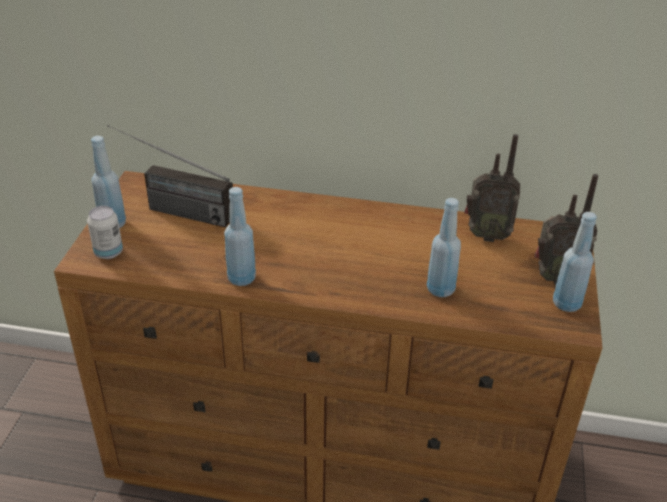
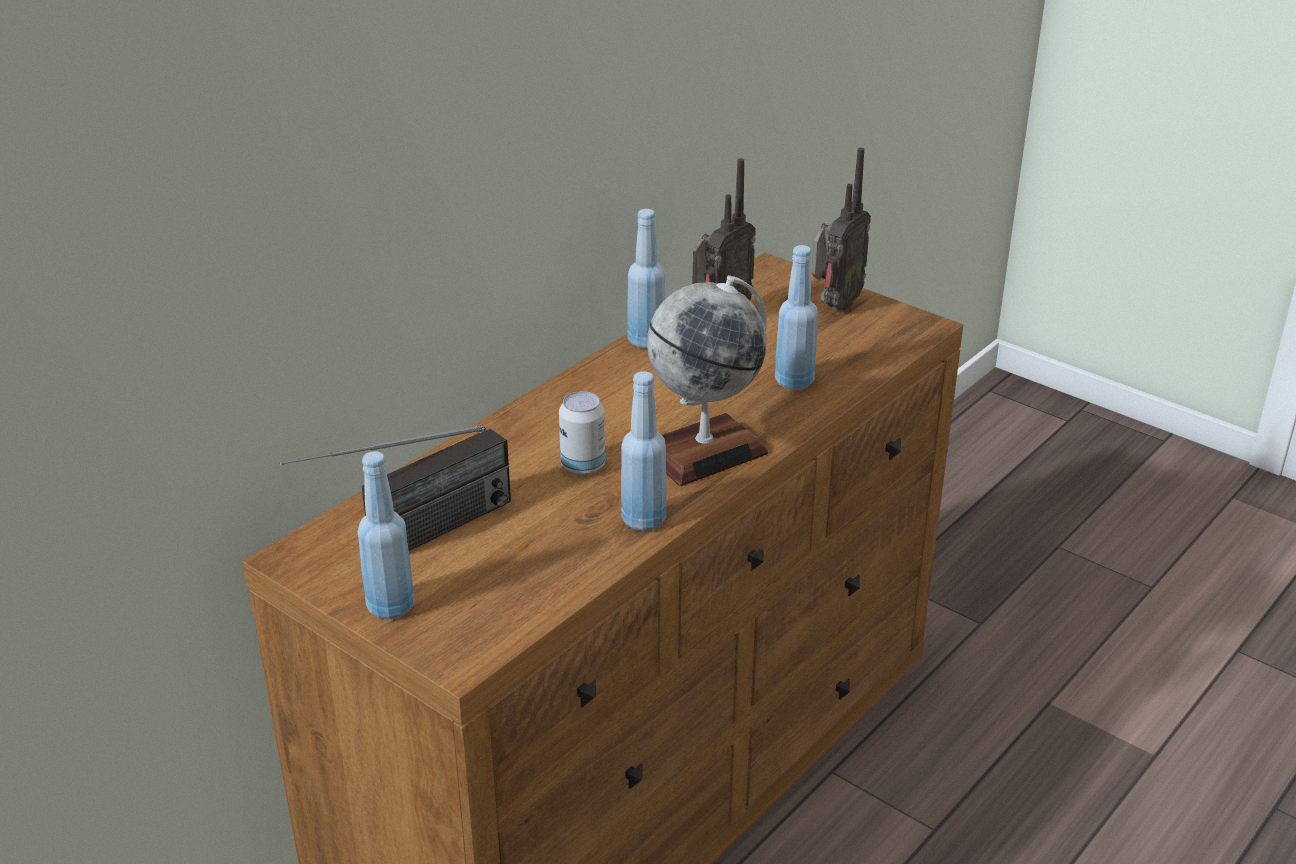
camera: 60 degrees left, 5 degrees down
can [87,206,123,259] -> can moved to [559,391,605,475]
blue bottle [553,212,597,312] -> blue bottle moved to [627,209,665,349]
none -> globe [647,275,768,486]

